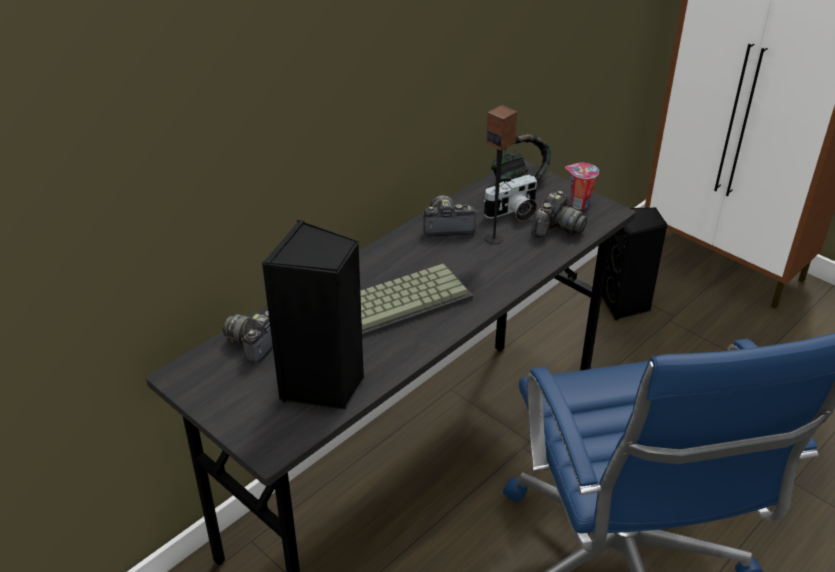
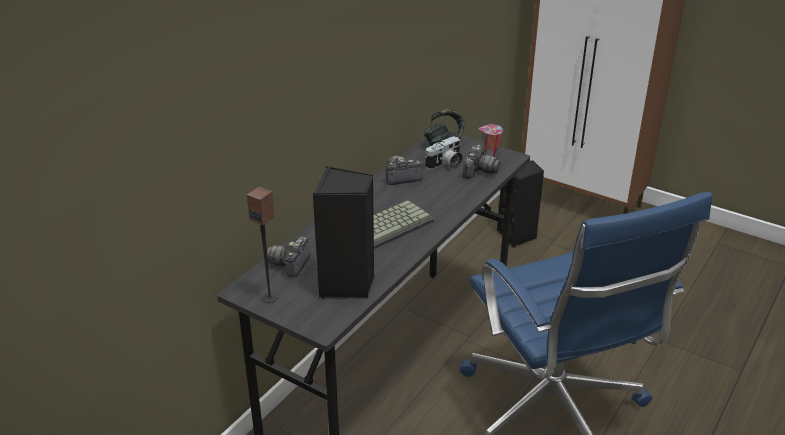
camera: 10 degrees left, 5 degrees down
speaker [485,105,517,244] -> speaker moved to [247,187,278,303]

